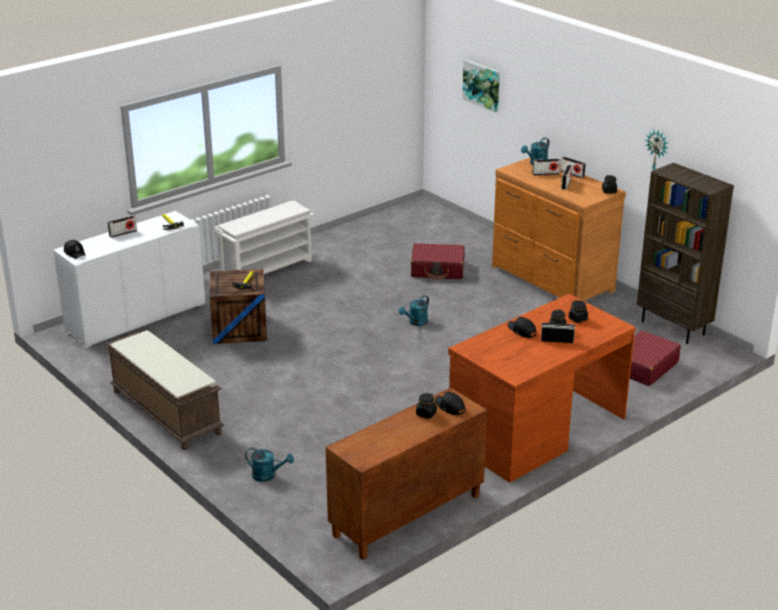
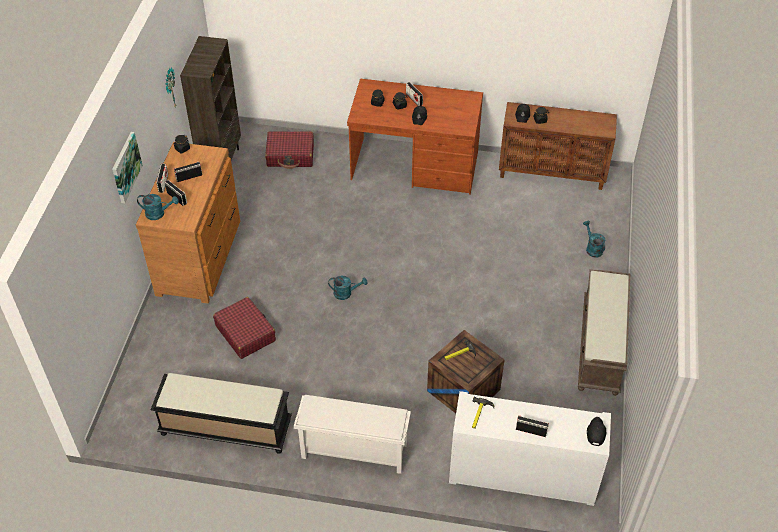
camera: 130 degrees left, 20 degrees up
picture [462,60,500,112] -> picture moved to [112,132,143,203]
none -> black bench [151,373,292,454]

